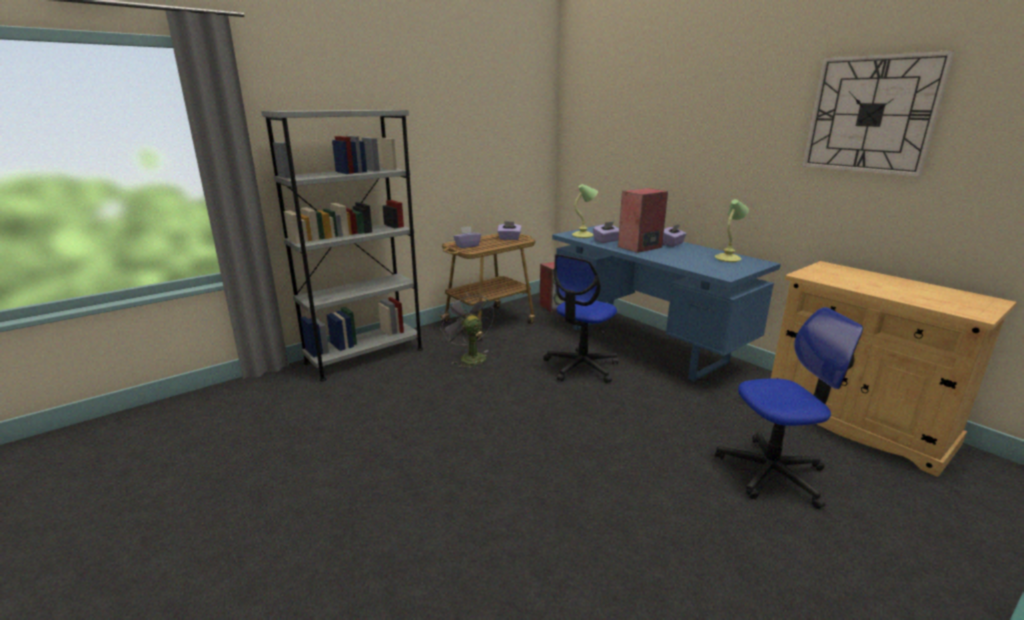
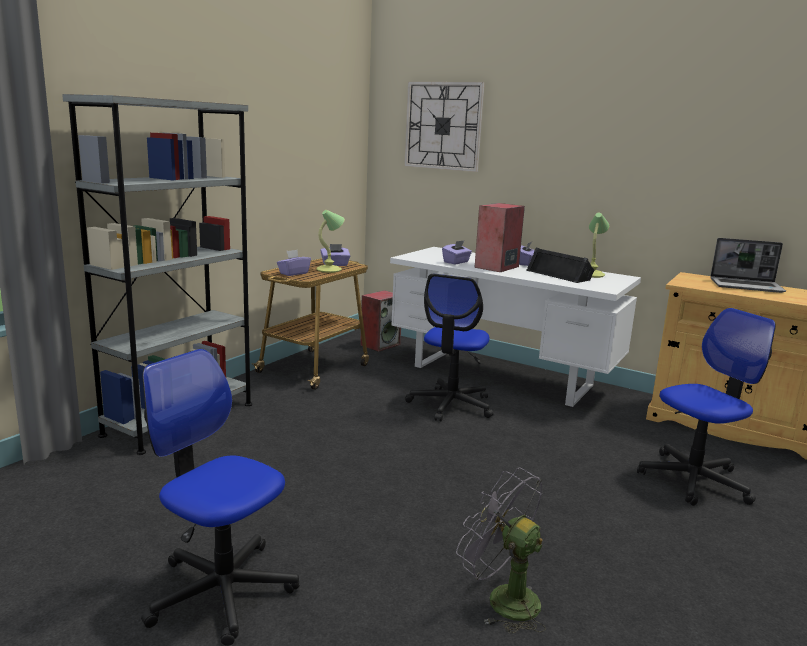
camera: 20 degrees left, 5 degrees down
grey fan [440,292,494,369] -> grey fan moved to [456,468,546,633]
blue desk [552,224,781,382] -> white desk [390,247,641,408]
table lamp [572,184,598,238] -> table lamp moved to [316,210,345,273]
wall clock [802,50,955,177] -> wall clock moved to [404,82,485,172]
none -> office chair [141,349,299,646]
none -> black speaker [526,248,594,283]
none -> laptop [711,238,786,293]

